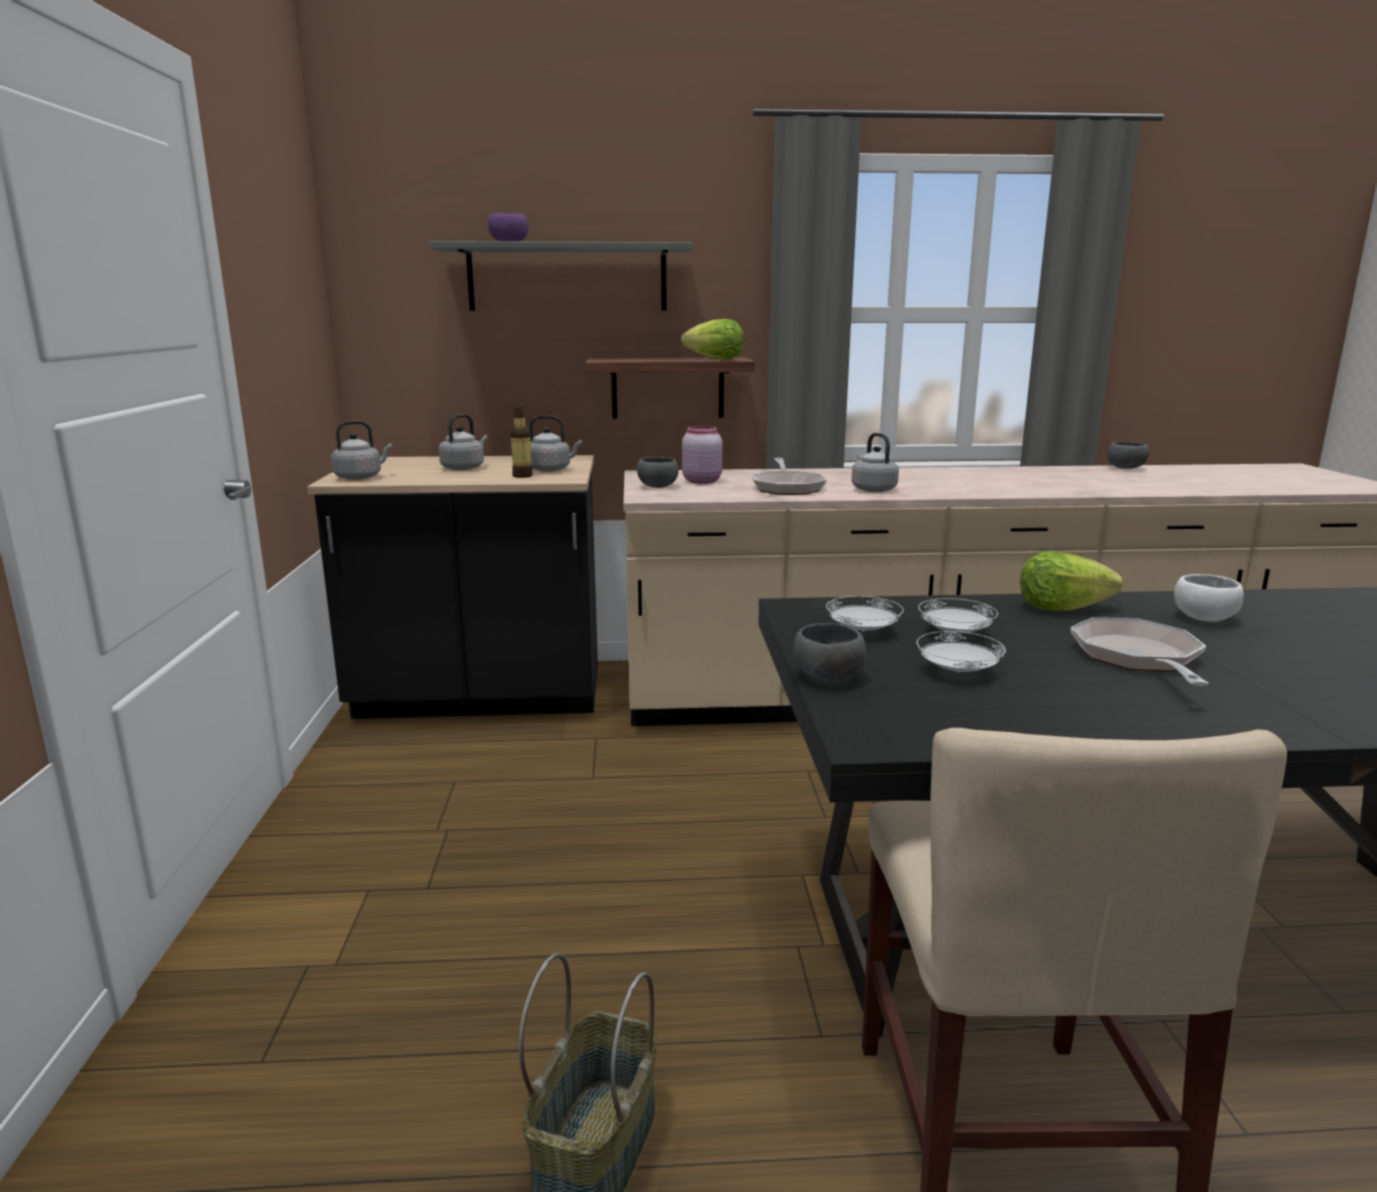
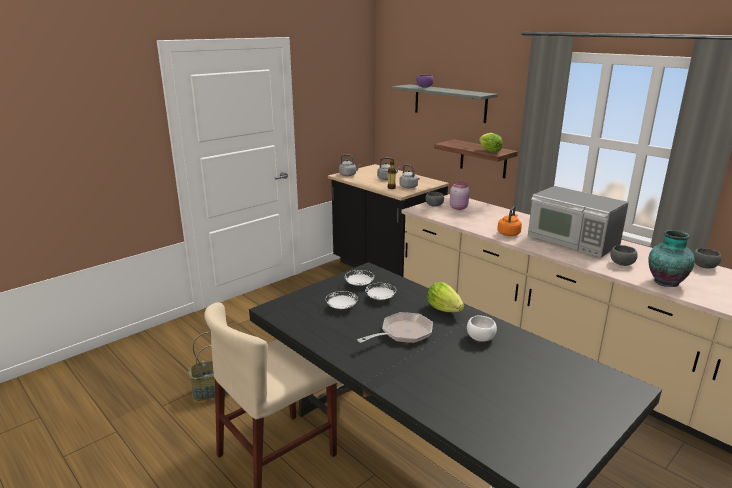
camera: 50 degrees right, 5 degrees up
frying pan [752,458,827,495] -> none
grey bowl [794,623,866,682] -> grey bowl moved to [611,245,638,266]
grey kettle [852,433,899,492] -> orange kettle [497,206,522,236]
none -> microwave [528,186,629,258]
none -> vase [649,230,695,287]

